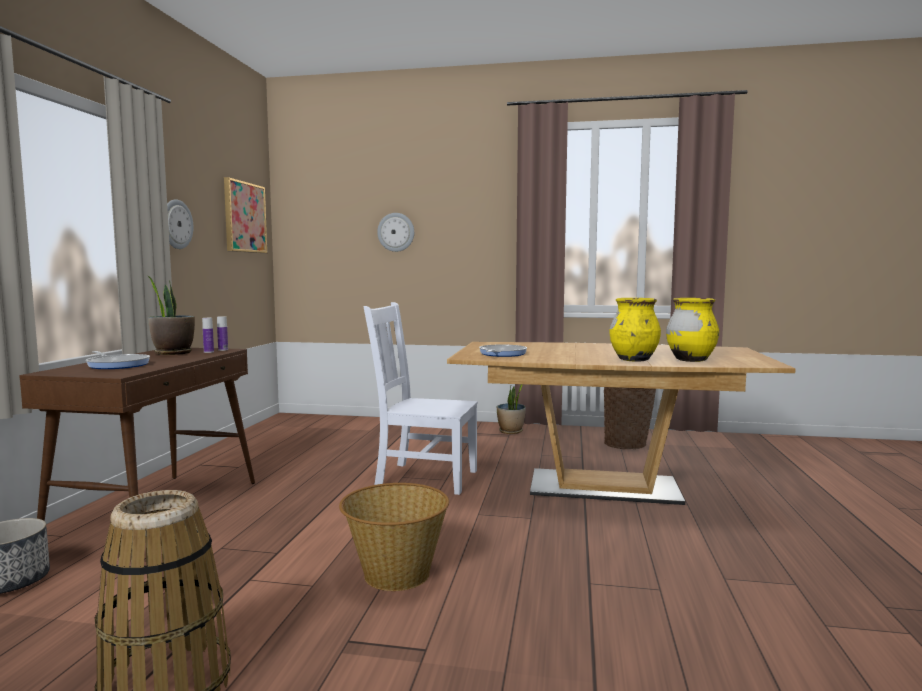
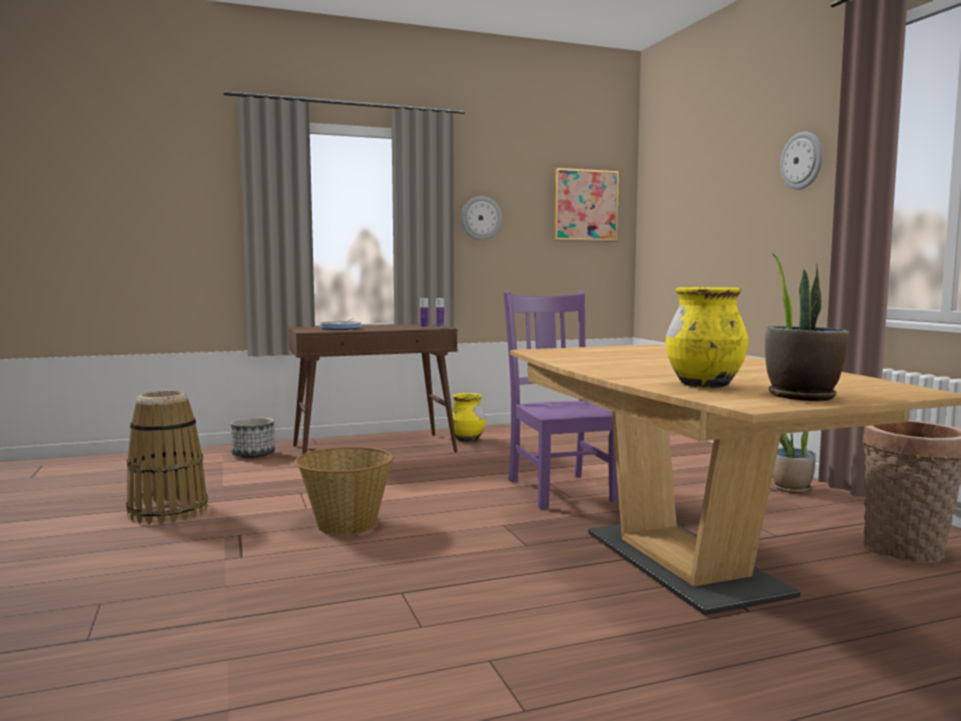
camera: 60 degrees right, 0 degrees up
potted plant [147,275,195,355] -> potted plant moved to [764,253,849,401]
white chair [364,302,478,495] -> purple chair [504,291,619,509]
wall clock [377,213,414,252] -> wall clock moved to [780,132,823,190]
frying pan [479,344,527,357] -> none
yellow vase [610,298,661,362] -> yellow vase moved to [452,393,486,442]

